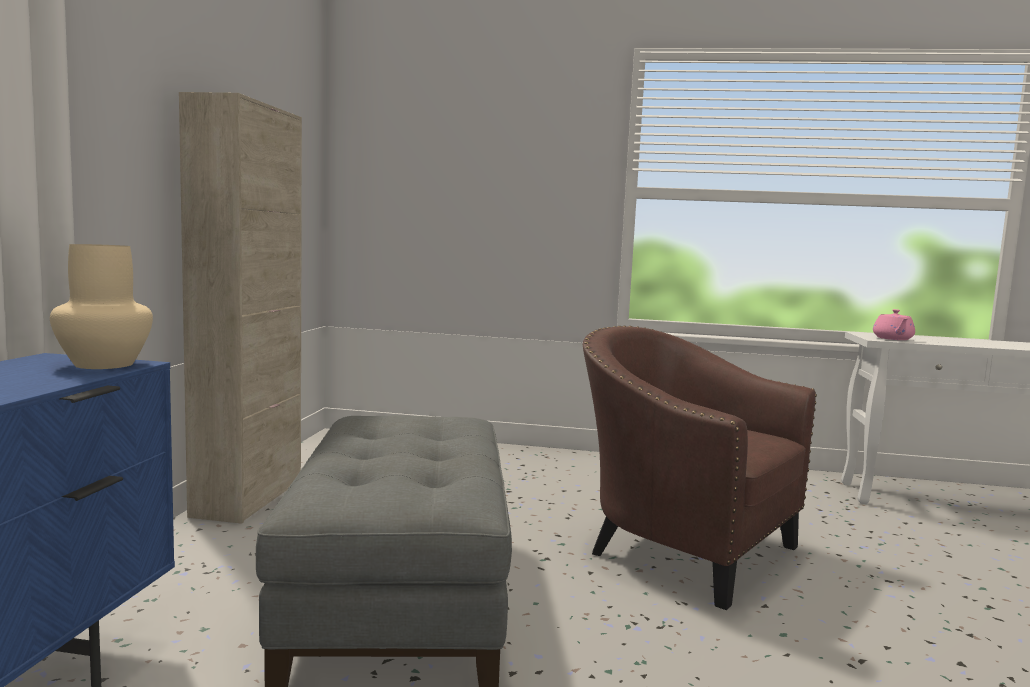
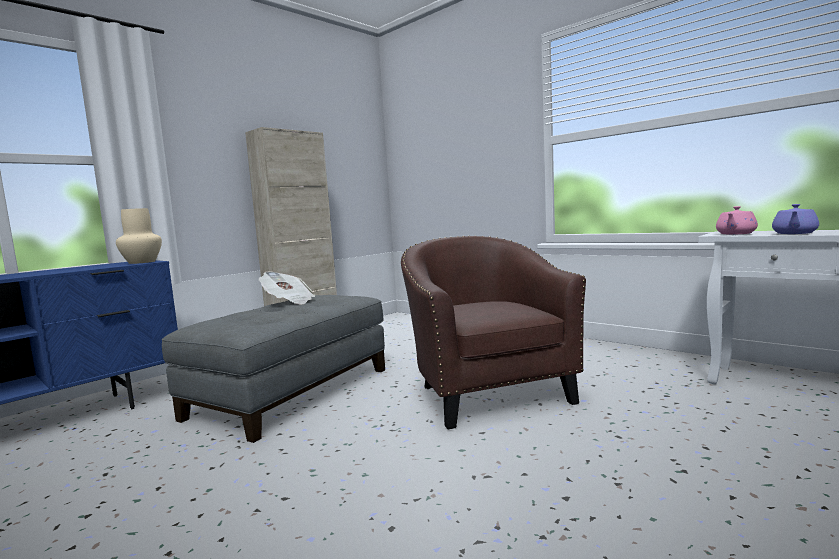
camera: 35 degrees right, 0 degrees up
none -> newspaper [258,271,315,305]
none -> purple teapot [772,204,819,234]

